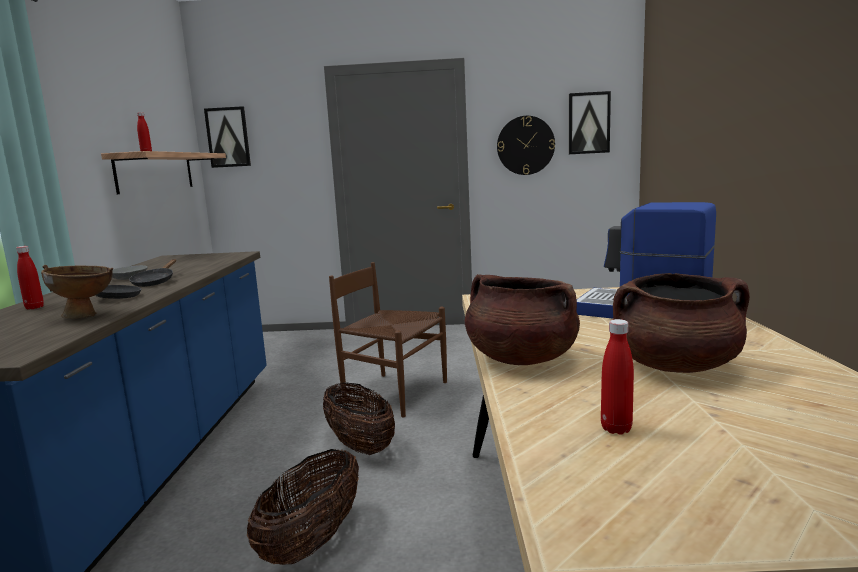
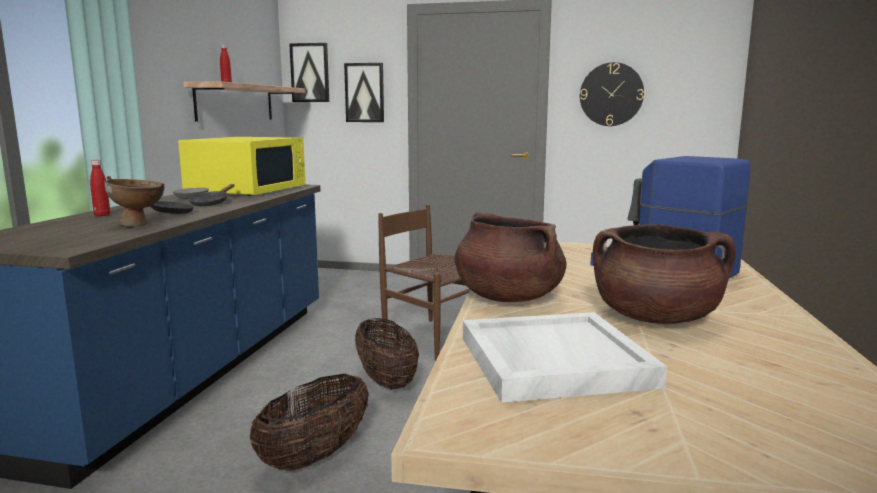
camera: 10 degrees right, 0 degrees up
picture [569,91,611,154] -> picture moved to [344,63,384,122]
red bottle [601,319,634,435] -> white tray [463,312,667,403]
none -> yellow microwave [178,137,305,196]

